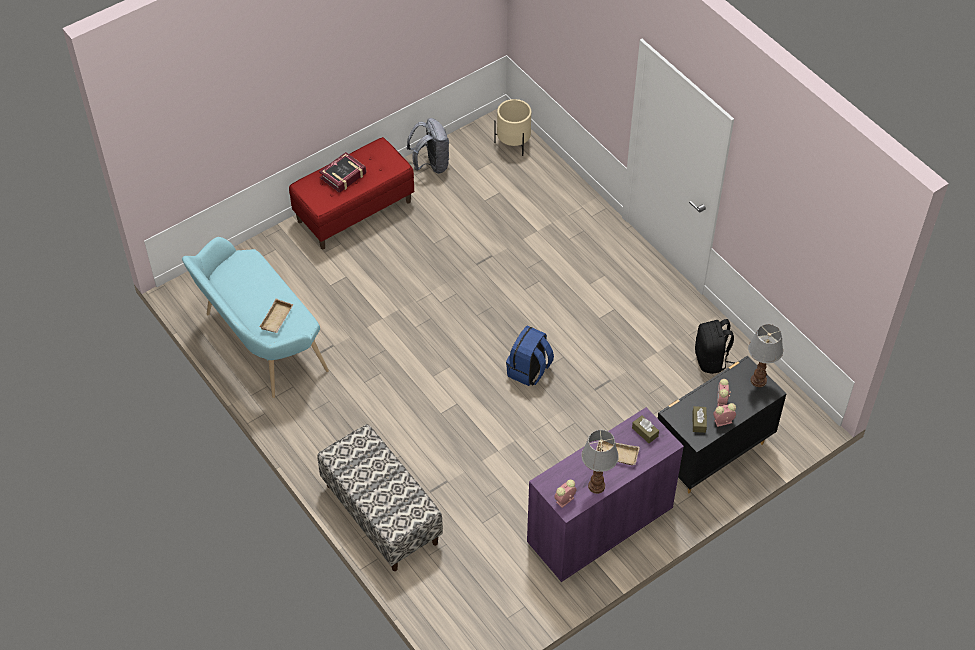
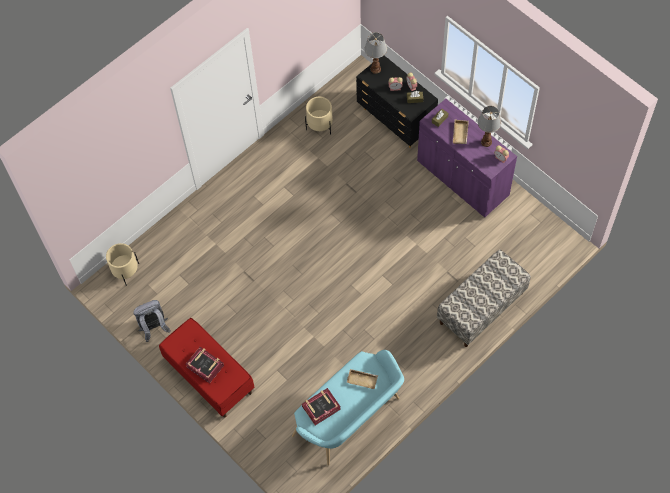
camera: 95 degrees left, 10 degrees up
blue backpack [506,326,554,386] -> none
black backpack [695,319,735,374] -> beige planter [305,96,333,135]
none -> book [302,388,341,425]

